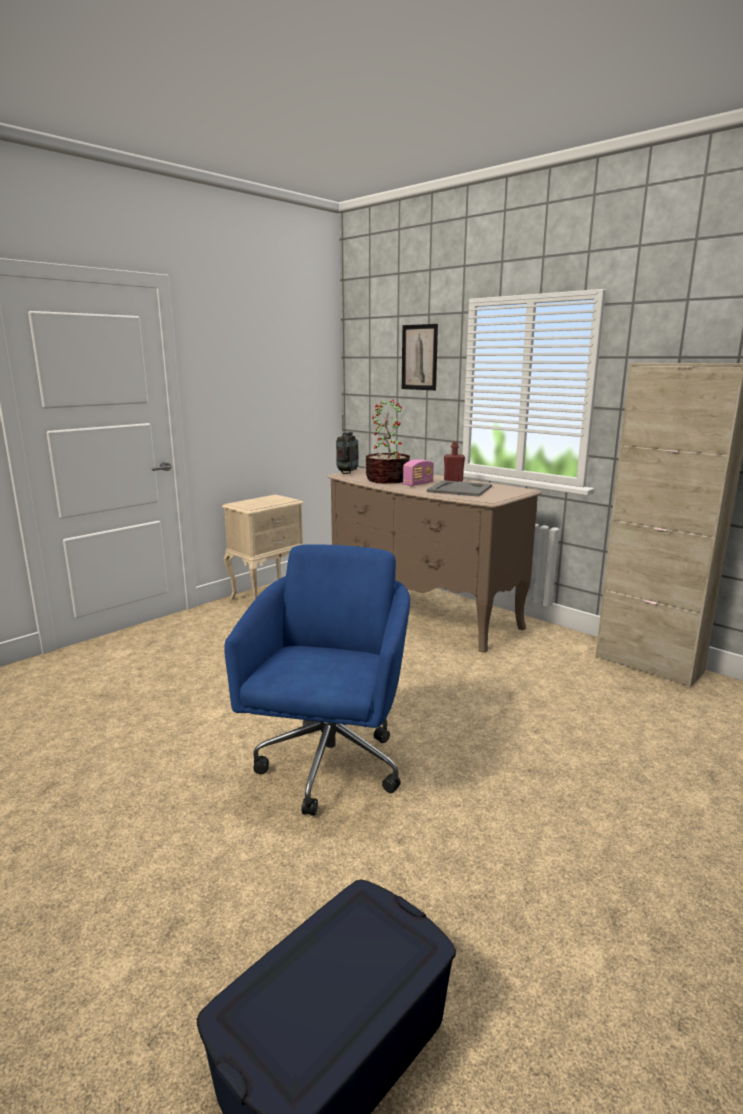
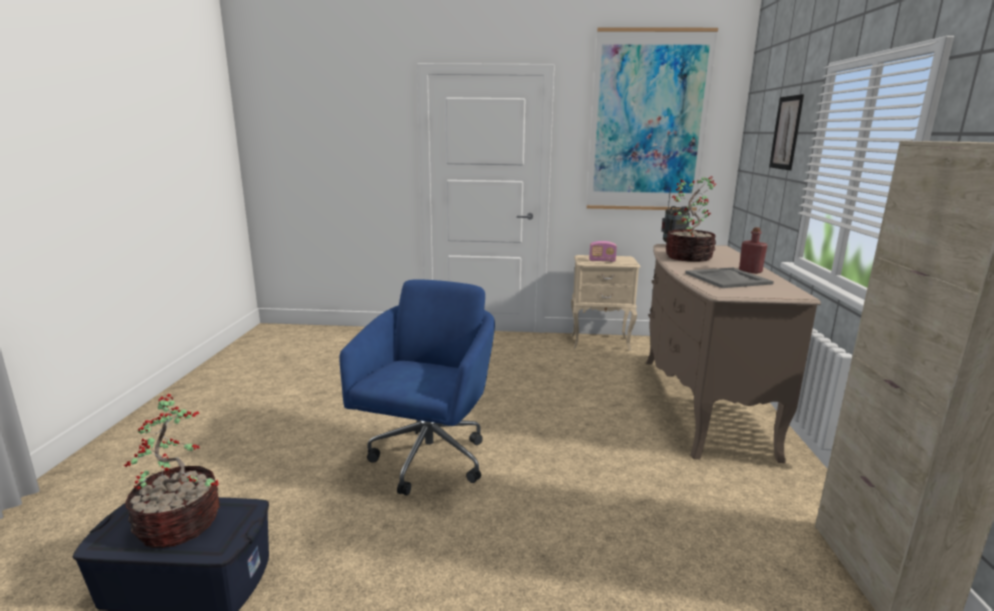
camera: 50 degrees right, 0 degrees up
blue office chair [224,544,410,816] -> blue office chair turned 45 degrees counterclockwise [339,279,495,496]
radio [403,459,434,486] -> radio moved to [589,241,617,262]
none -> potted plant [123,394,220,548]
none -> picture [587,27,718,211]

